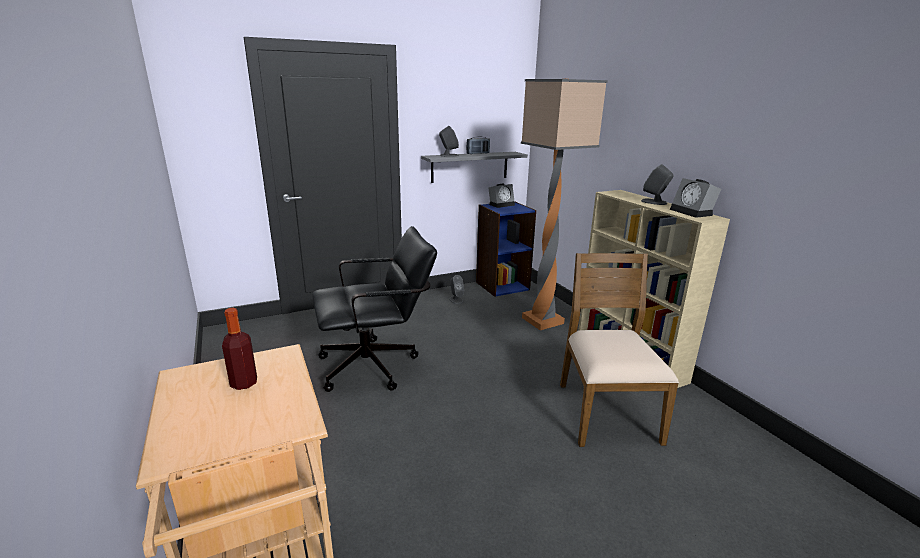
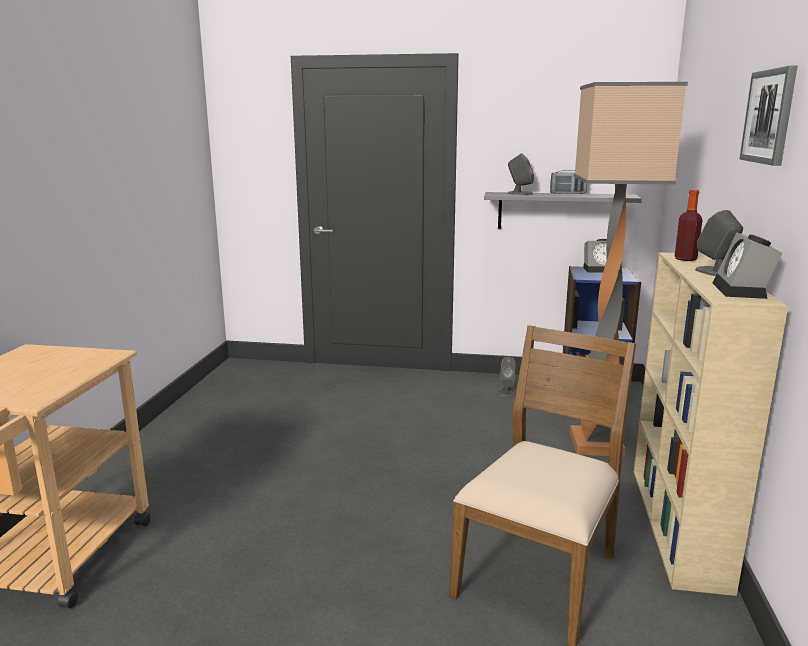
camera: 35 degrees right, 5 degrees down
bottle [222,308,257,390] -> bottle moved to [675,190,703,261]
black office chair [312,226,437,392] -> none
none -> picture [740,66,797,166]

